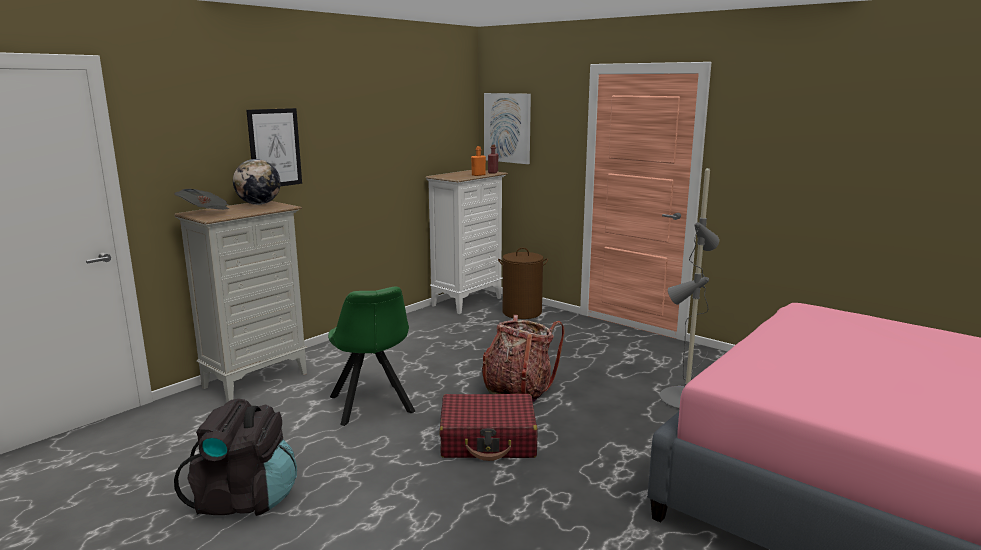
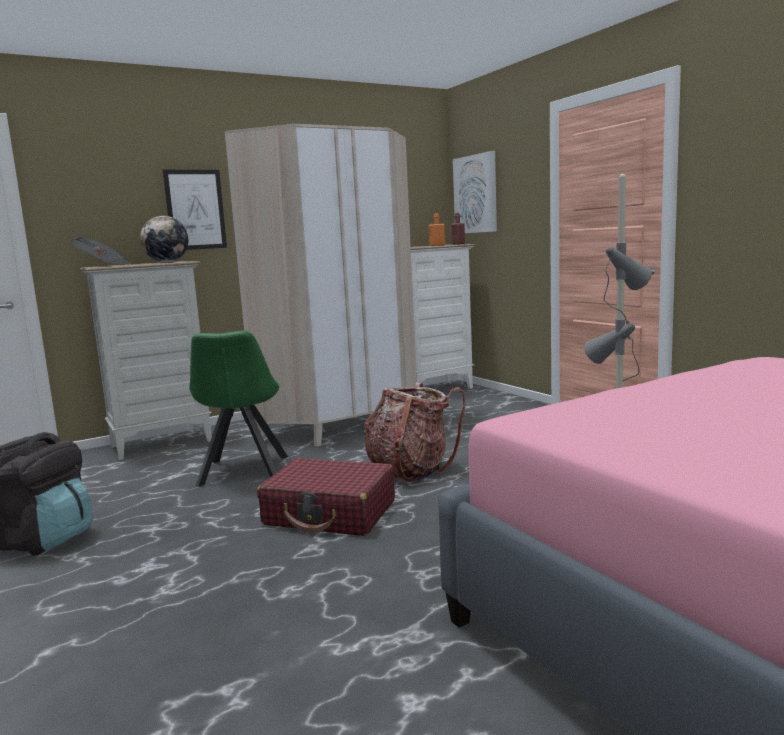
camera: 20 degrees right, 5 degrees down
brown laundry basket [498,248,548,319] -> none
none -> beige wardrobe [225,124,417,447]

